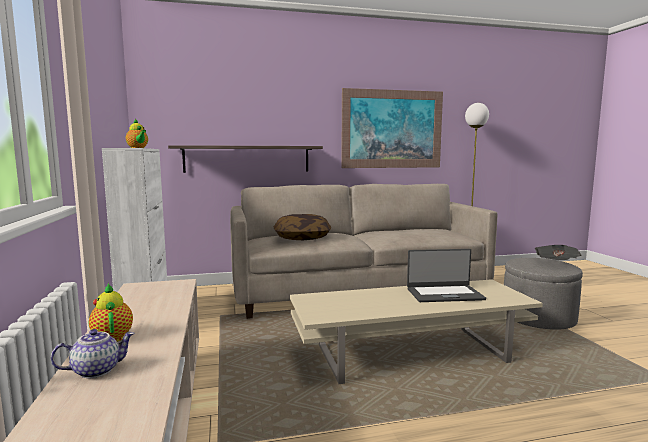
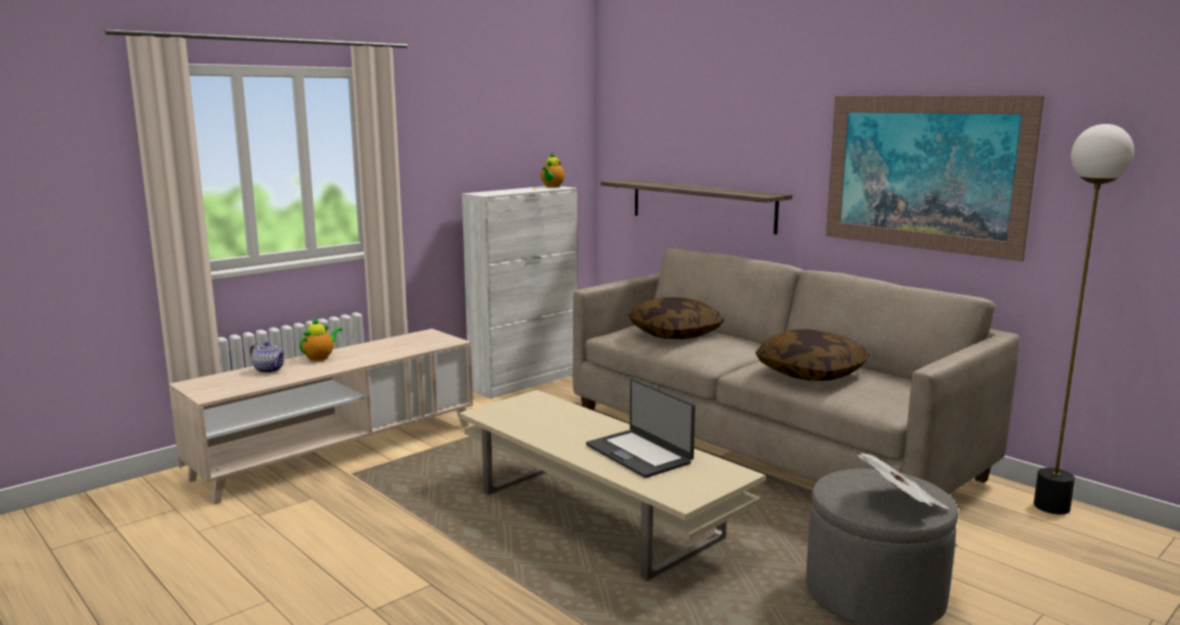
camera: 60 degrees right, 5 degrees up
none -> pillow [755,330,870,381]

